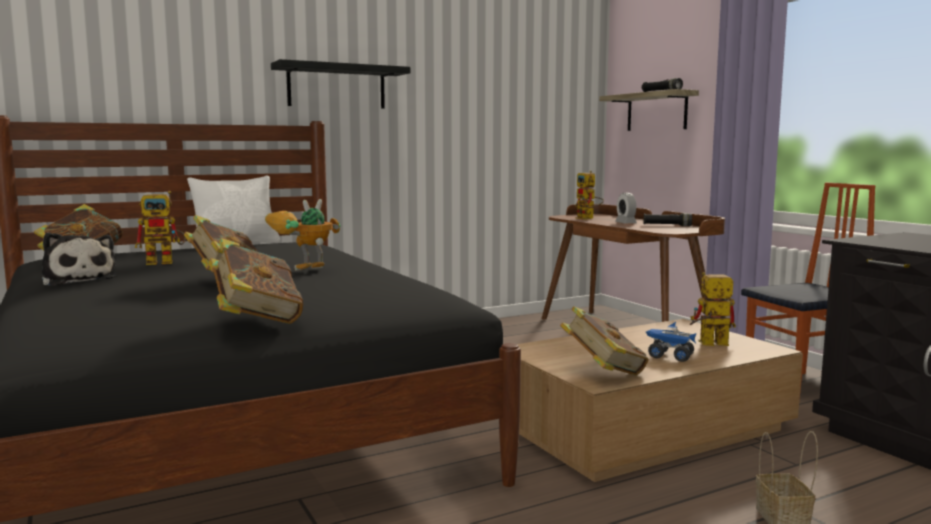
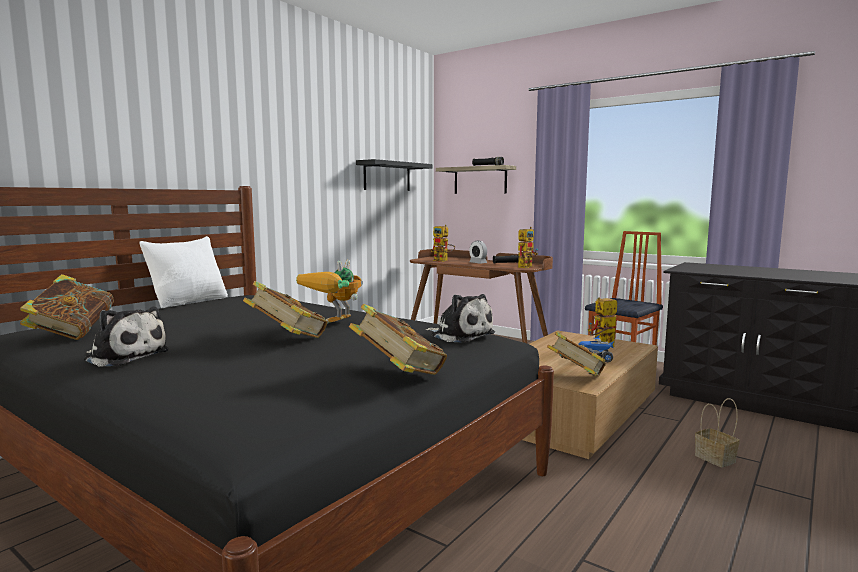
camera: 25 degrees left, 0 degrees up
toy robot [135,191,186,265] -> toy robot moved to [518,227,538,268]
black shelf [271,59,410,109] -> black shelf moved to [356,159,433,191]
none -> plush toy [425,294,495,343]

